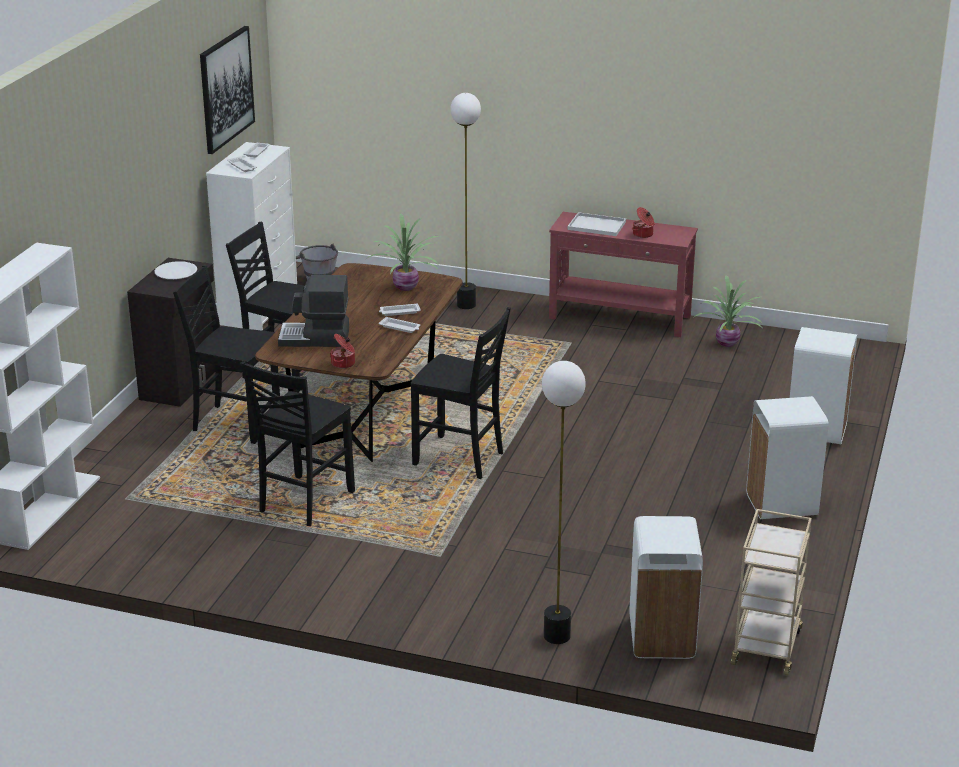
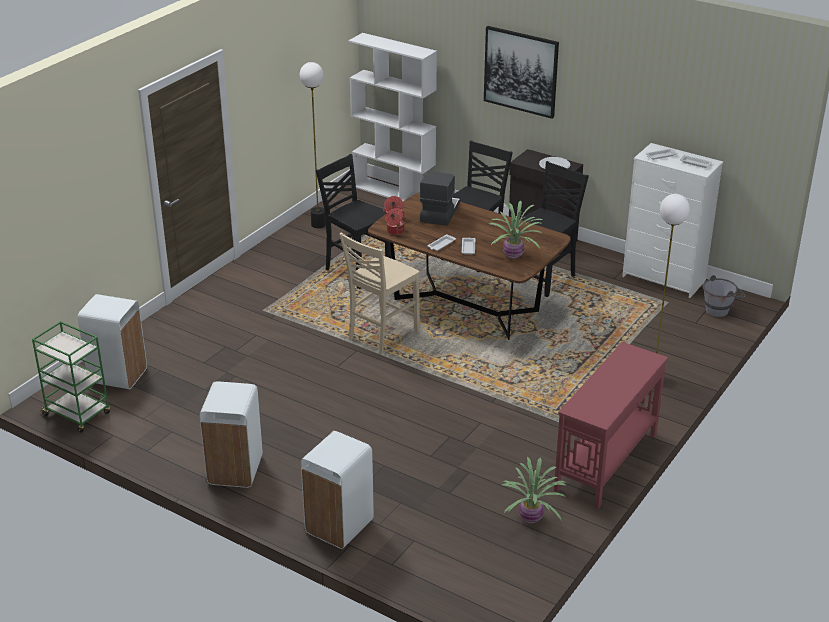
camera: 105 degrees right, 5 degrees up
picture [200,26,255,154] -> picture moved to [484,26,559,119]
black chair [411,307,511,479] -> beige chair [339,232,420,355]
floor lamp [542,361,586,644] -> floor lamp moved to [300,62,326,228]
white tray [567,212,626,236] -> none
cooking pot [632,207,655,238] -> cooking pot moved to [386,208,404,235]
beige cart [730,509,812,675] -> green cart [32,321,111,433]

